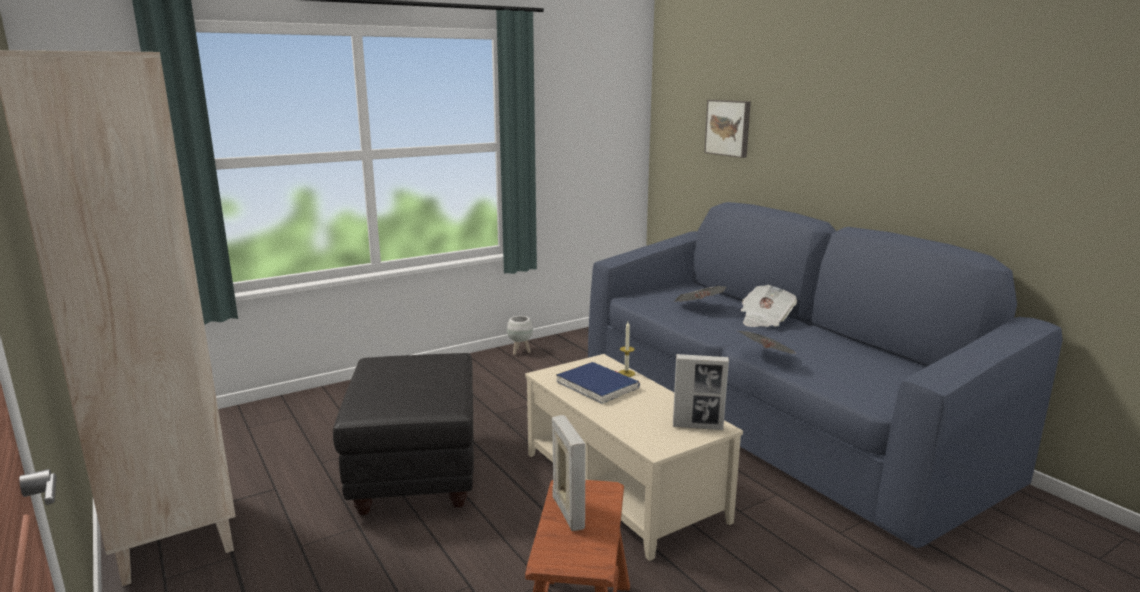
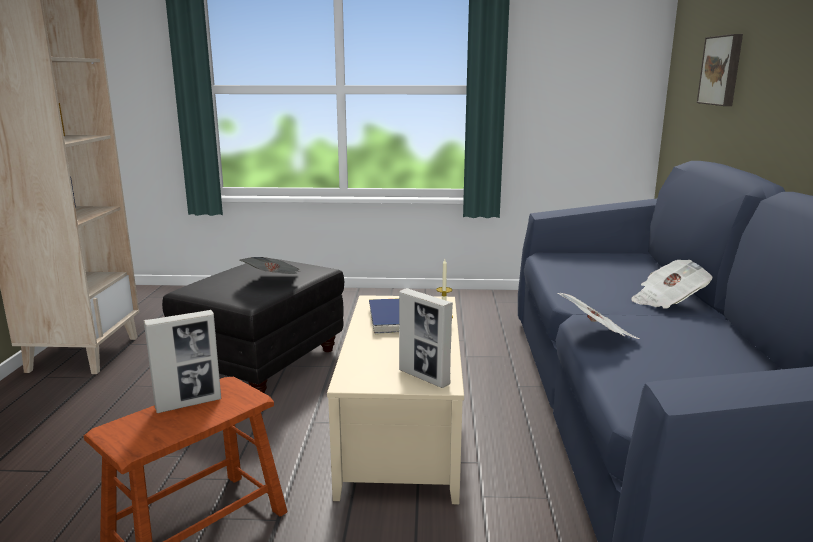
camera: 35 degrees right, 0 degrees up
white planter [507,316,533,355] -> none
picture frame [552,415,586,531] -> picture frame turned 45 degrees clockwise [144,310,221,413]
newspaper [674,286,727,302] -> newspaper moved to [239,257,300,274]

